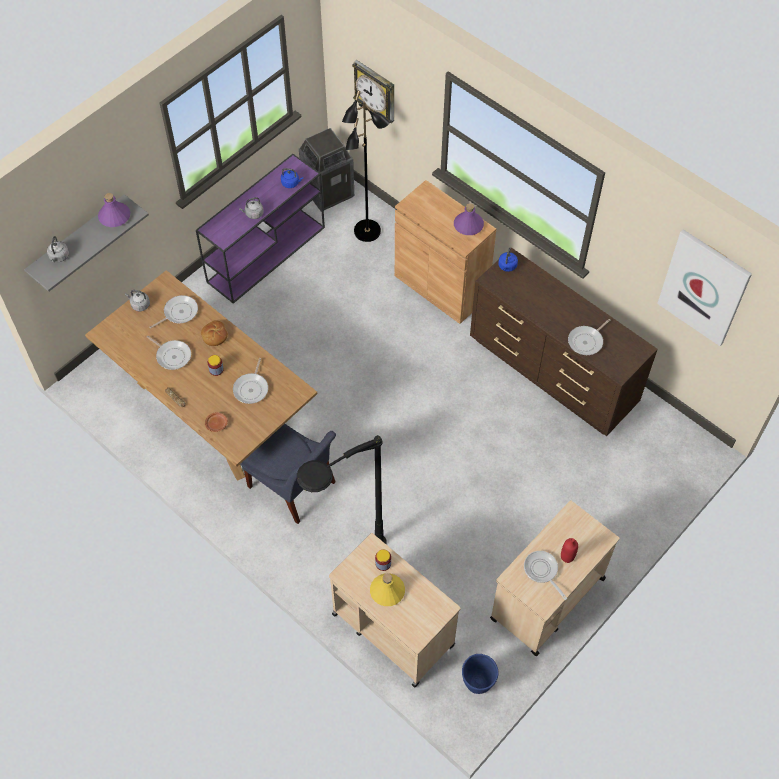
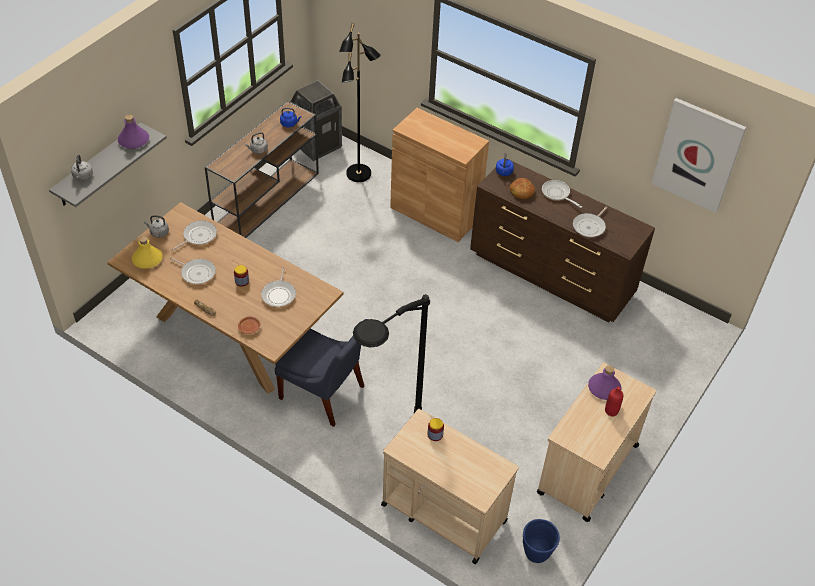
camera: 10 degrees left, 10 degrees down
purple console table [196,154,325,304] -> brown console table [205,101,319,238]
bread [201,320,228,346] -> bread moved to [510,178,535,199]
wall clock [352,60,394,123] -> none
yellow bottle [370,573,405,606] -> yellow bottle moved to [132,236,163,269]
purple bottle [454,203,484,235] -> purple bottle moved to [588,365,622,400]
frying pan [524,551,567,600] -> frying pan moved to [542,180,582,208]

